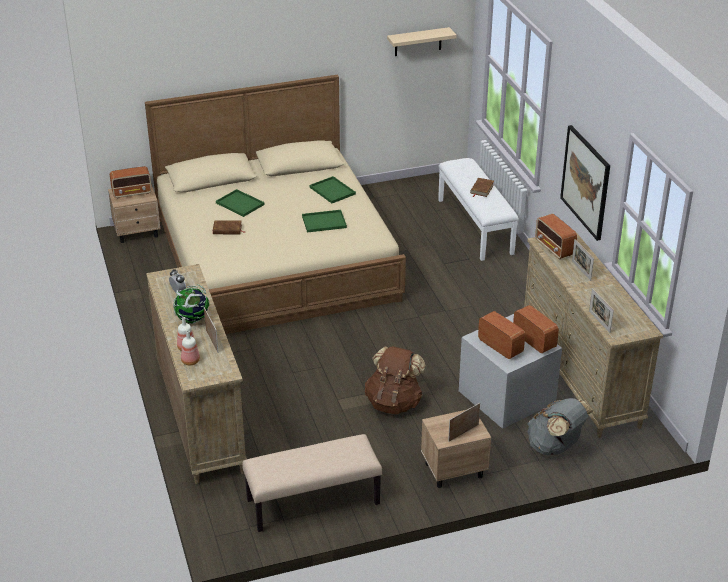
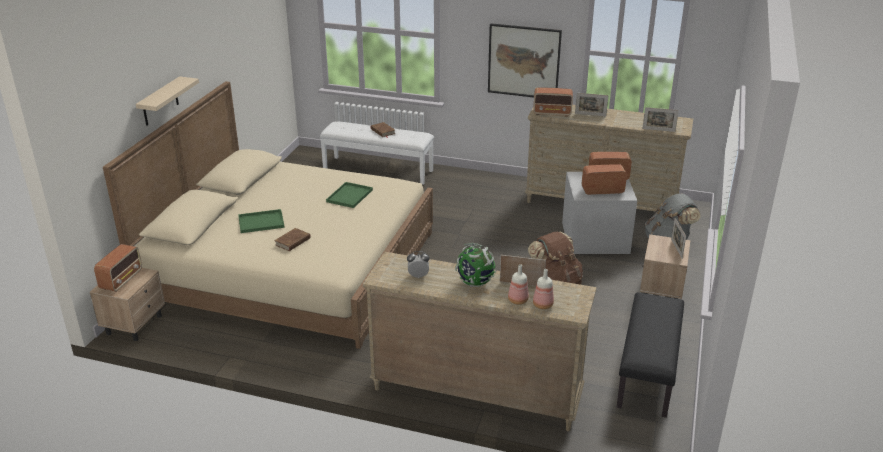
camera: 55 degrees left, 5 degrees down
beige bench [242,434,382,532] -> black bench [617,292,684,418]
green tray [310,176,356,203] -> none
beige shelf [387,27,457,56] -> beige shelf moved to [136,76,199,126]

